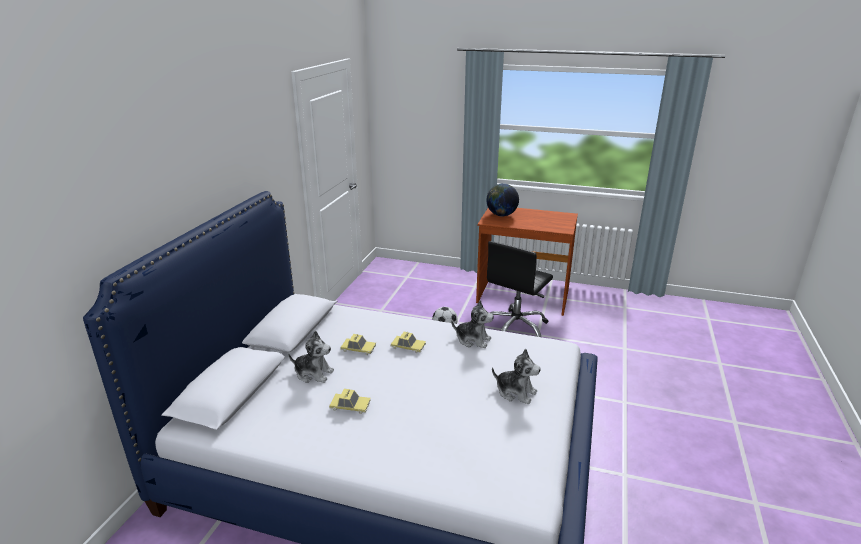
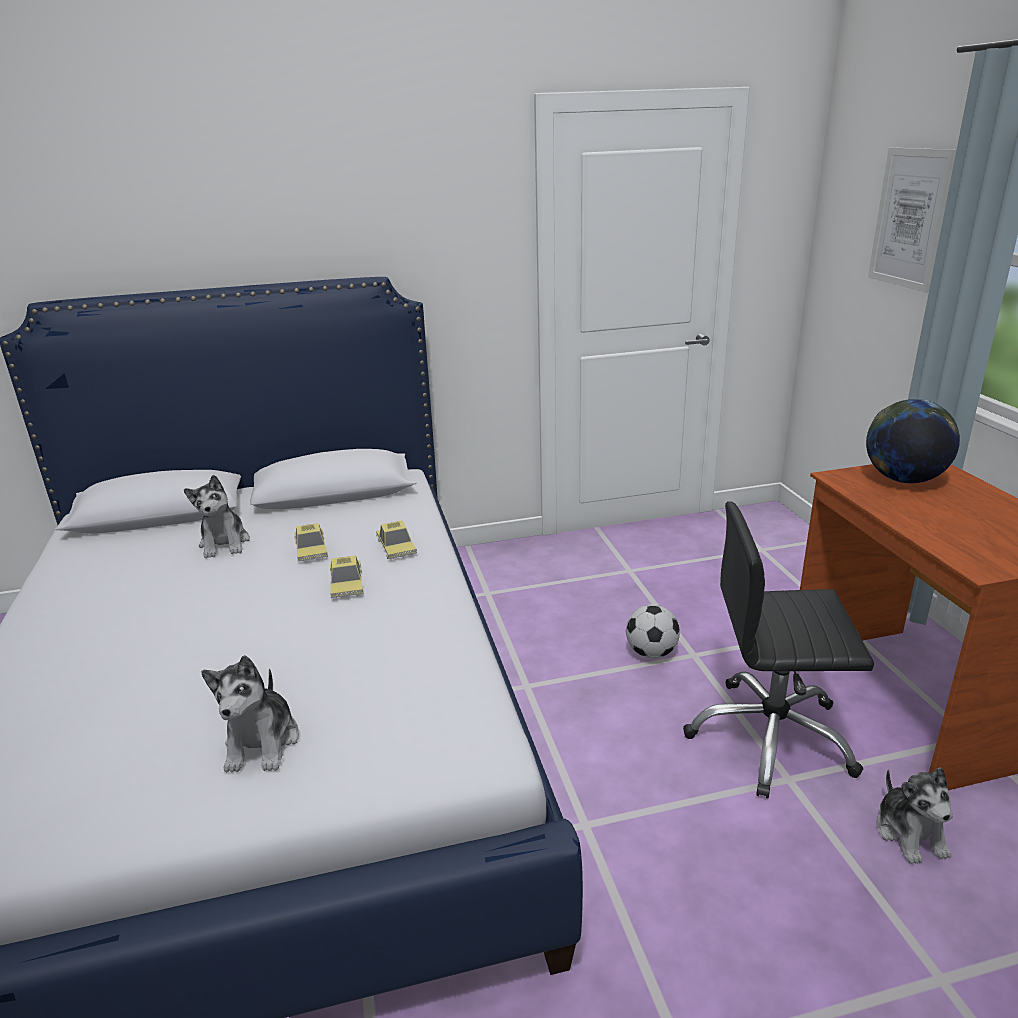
camera: 60 degrees right, 0 degrees up
toy car [329,388,371,414] -> toy car moved to [376,520,417,559]
plush toy [451,300,494,348] -> plush toy moved to [877,767,953,864]
none -> picture [868,147,956,293]

